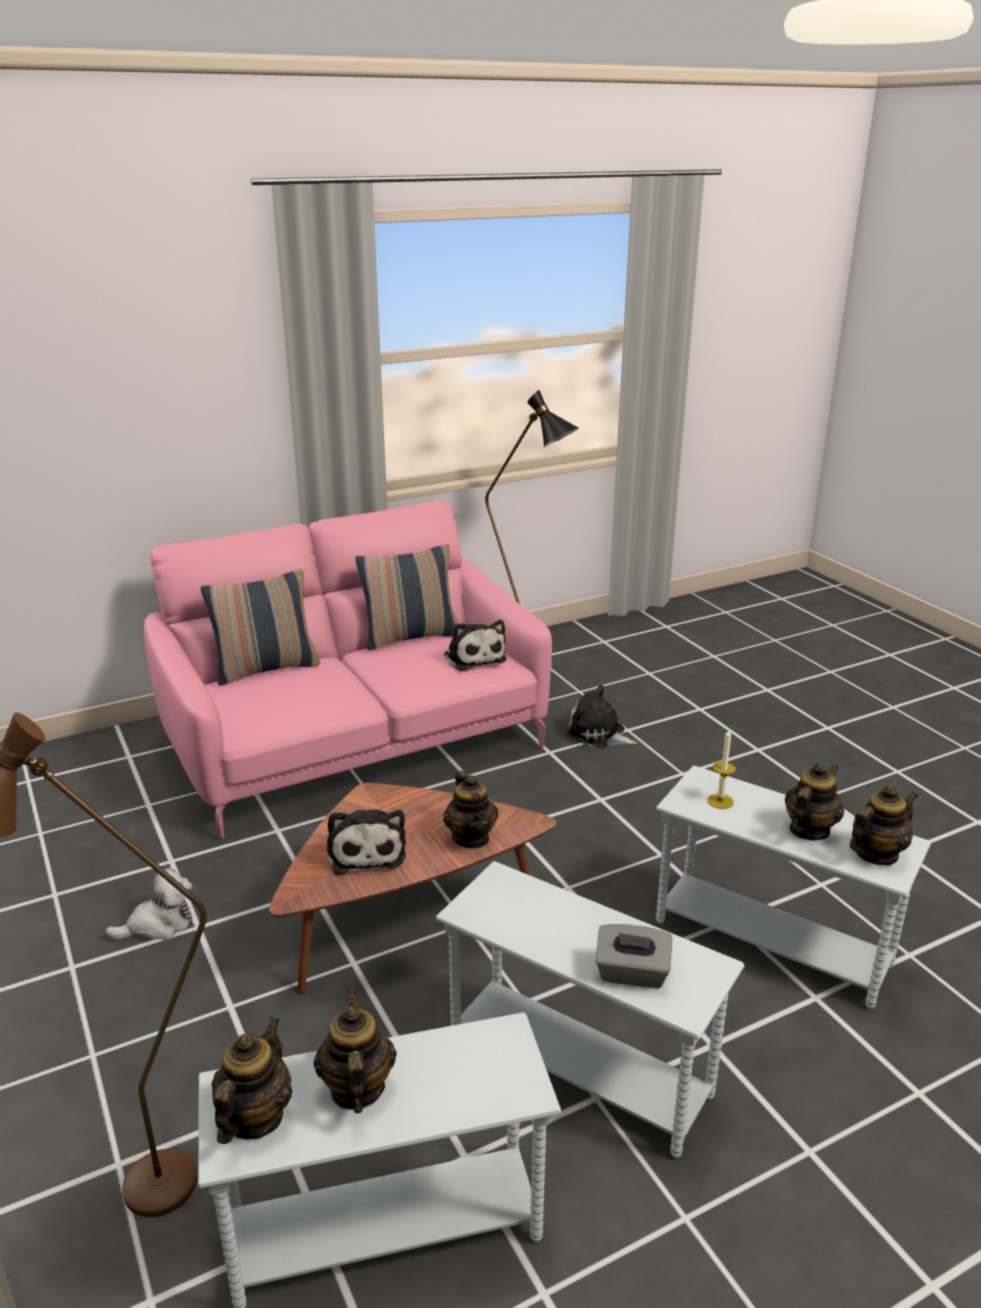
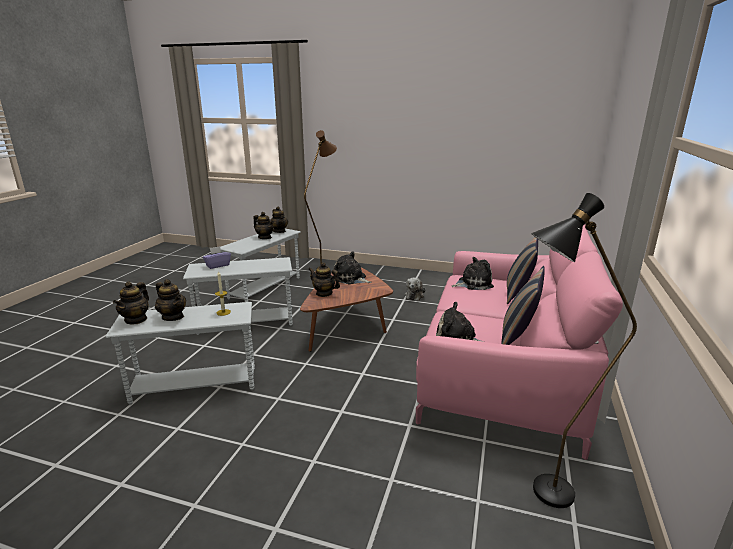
camera: 135 degrees right, 5 degrees down
plush toy [566,685,637,748] -> plush toy moved to [451,257,494,290]
grey tissue box [596,924,672,988] -> purple tissue box [203,246,231,269]
teapot [785,763,844,840] -> teapot turned 45 degrees counterclockwise [155,279,186,321]

